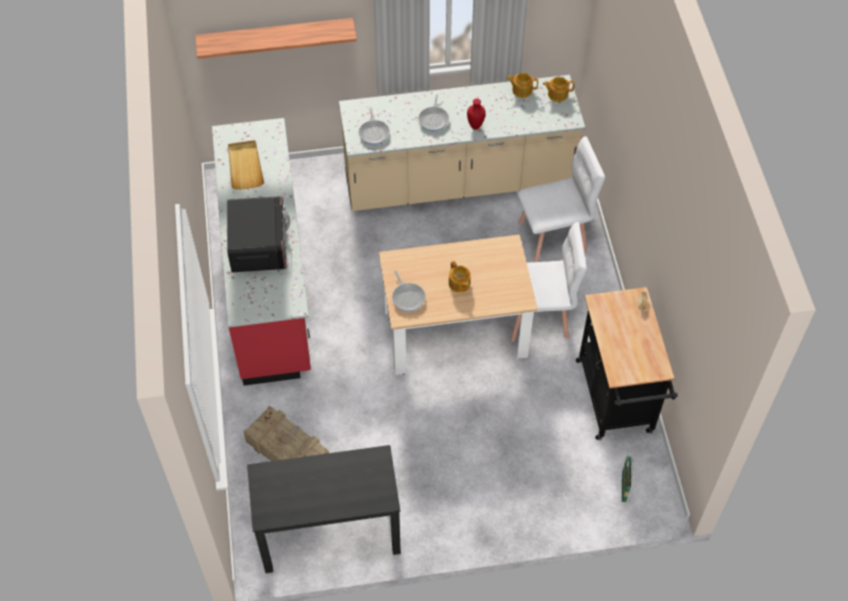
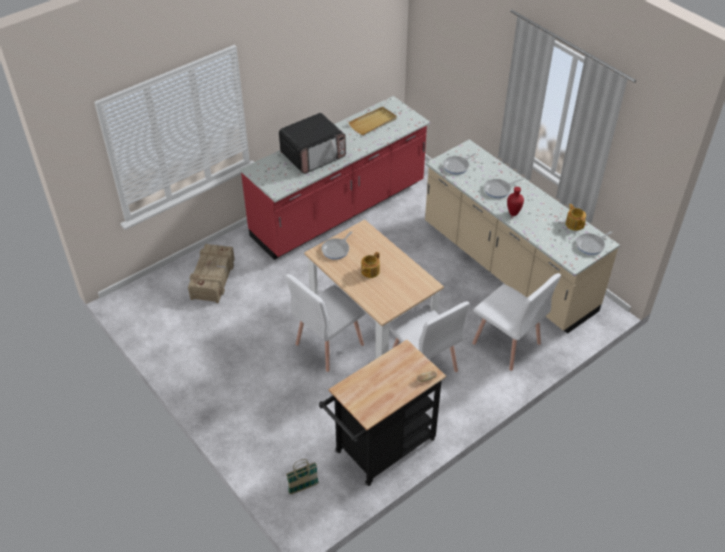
camera: 60 degrees right, 10 degrees down
shelf [195,18,357,59] -> none
black desk [247,445,401,573] -> none
teapot [543,77,574,102] -> frying pan [576,231,613,255]
none -> white chair [286,274,366,372]

